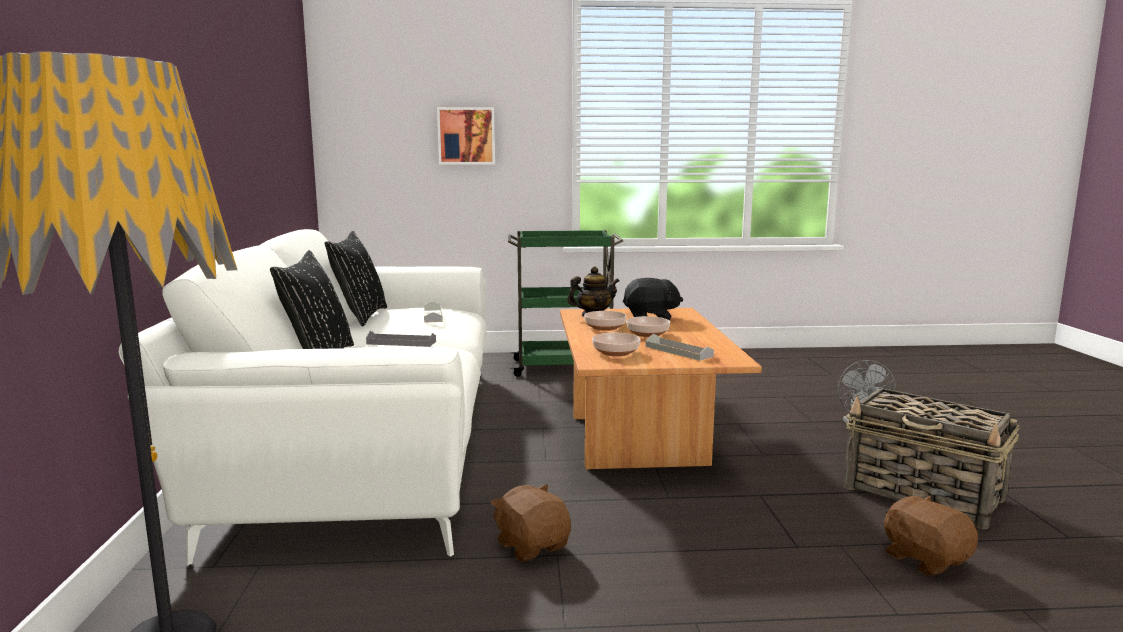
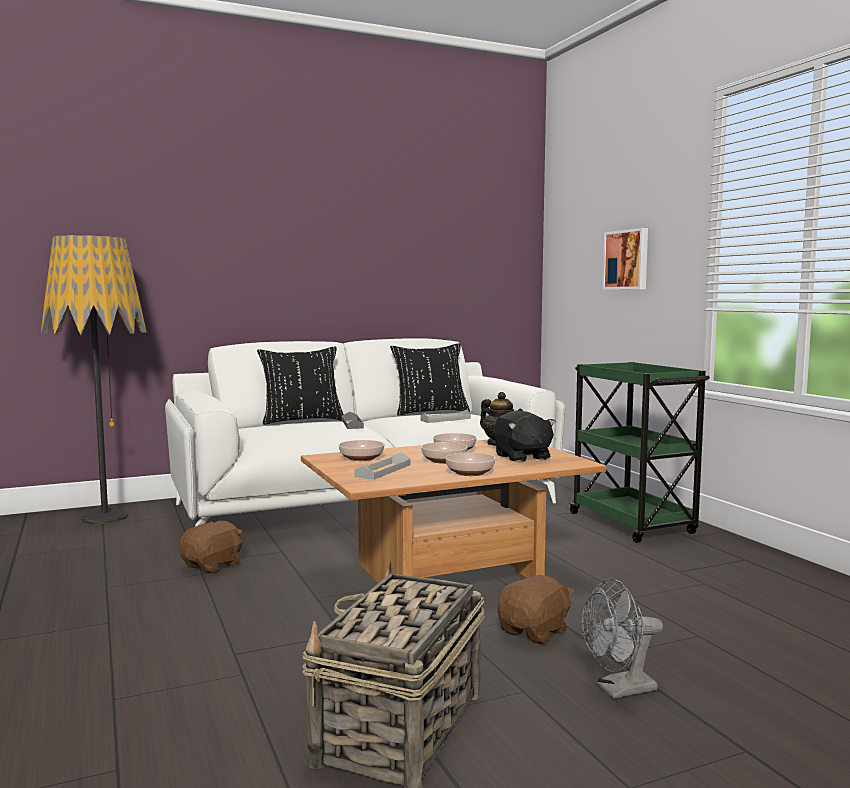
camera: 70 degrees right, 5 degrees down
brown plush toy [884,496,978,576] -> brown plush toy moved to [497,574,574,645]
none -> bowl [445,453,495,476]

